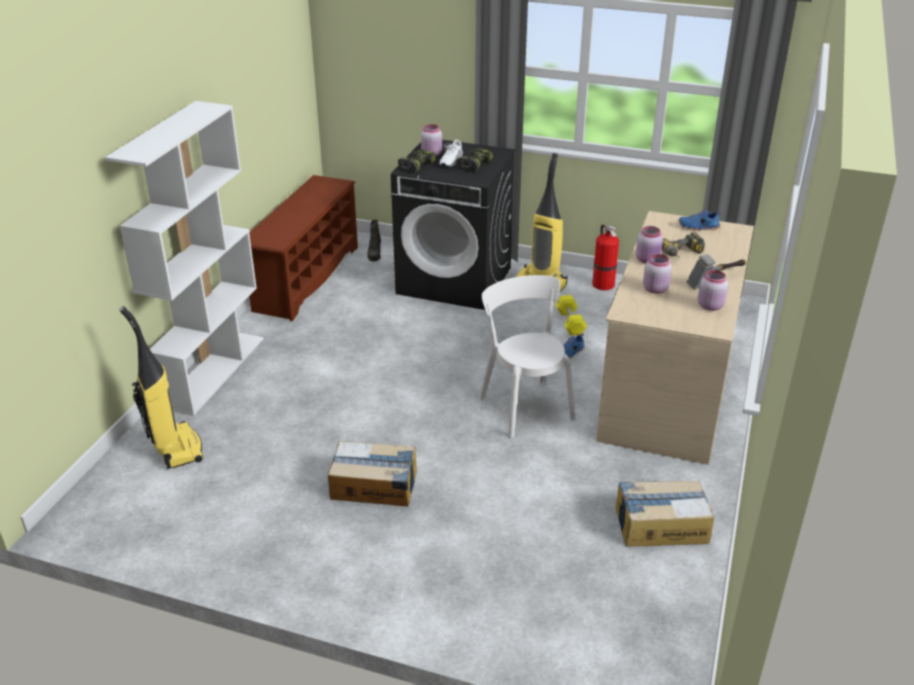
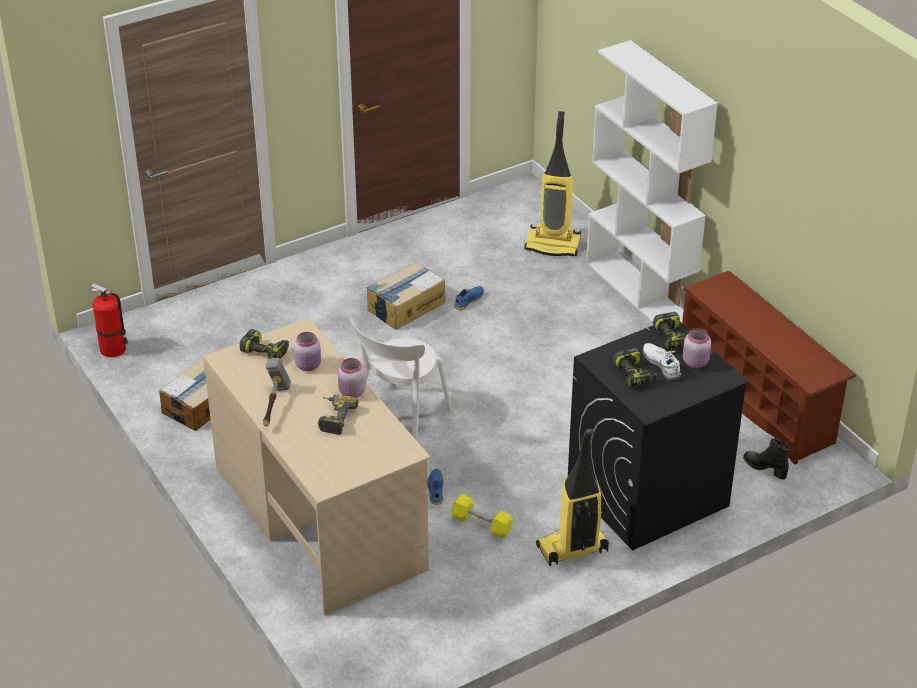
camera: 130 degrees right, 5 degrees up
white chair [479,275,576,438] -> white chair turned 105 degrees clockwise [350,317,452,440]
fire extinguisher [592,225,619,290] -> fire extinguisher moved to [90,283,128,357]
blue shoe [679,209,721,231] -> blue shoe moved to [454,286,484,310]
pink jar [698,270,728,311] -> none
none -> power drill [240,329,289,359]

